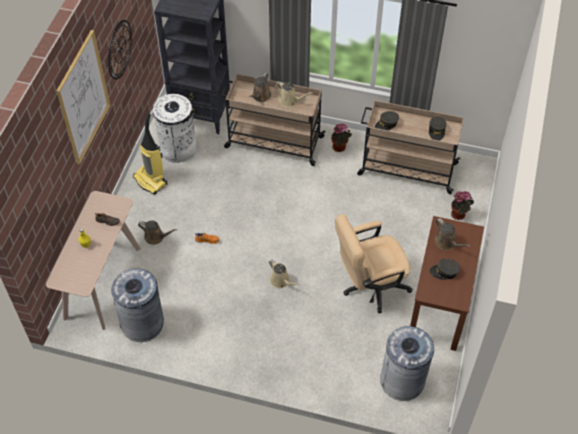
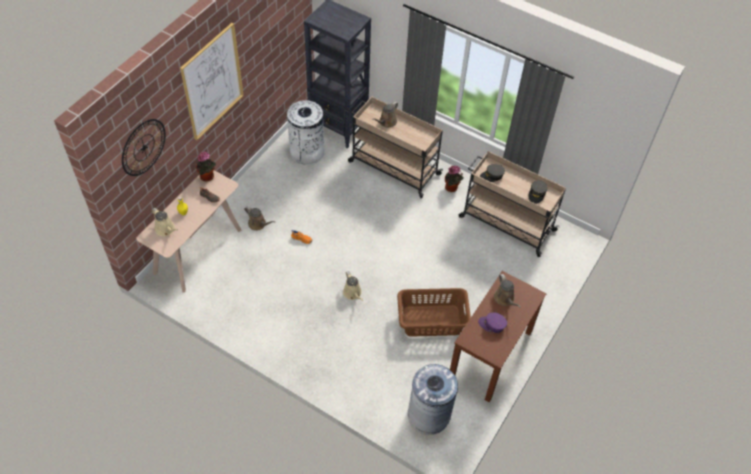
camera: 15 degrees right, 0 degrees up
wall clock [108,20,132,80] -> wall clock moved to [122,119,166,176]
grey trash can [111,268,164,342] -> none
vacuum cleaner [133,113,167,195] -> none
beige watering can [275,81,312,107] -> beige watering can moved to [152,208,178,236]
beige office chair [335,214,413,313] -> brown laundry basket [397,288,471,337]
grey cap [429,259,460,280] -> purple cap [478,312,507,333]
potted plant [451,191,474,220] -> potted plant moved to [196,151,216,182]

